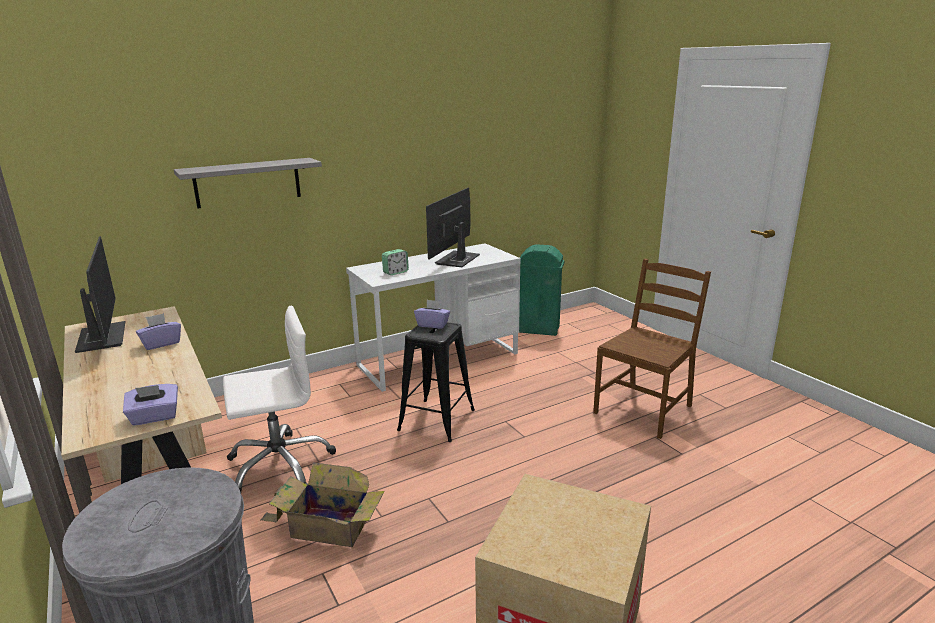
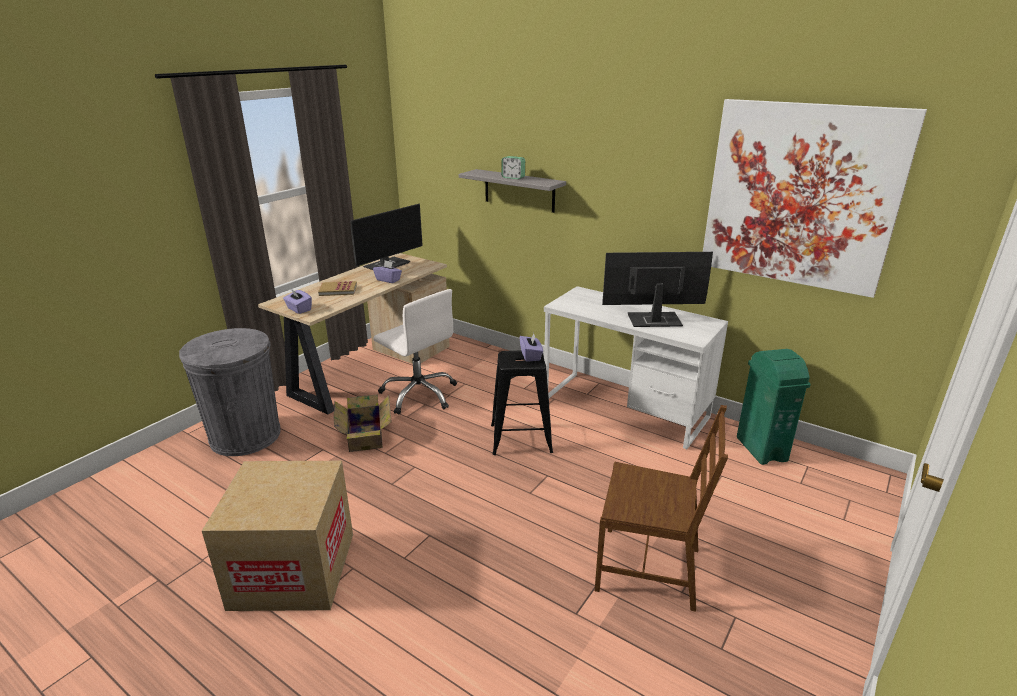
camera: 65 degrees right, 5 degrees up
alarm clock [382,249,409,275] -> alarm clock moved to [501,156,525,179]
none -> book [318,281,357,296]
none -> picture [703,99,927,298]

